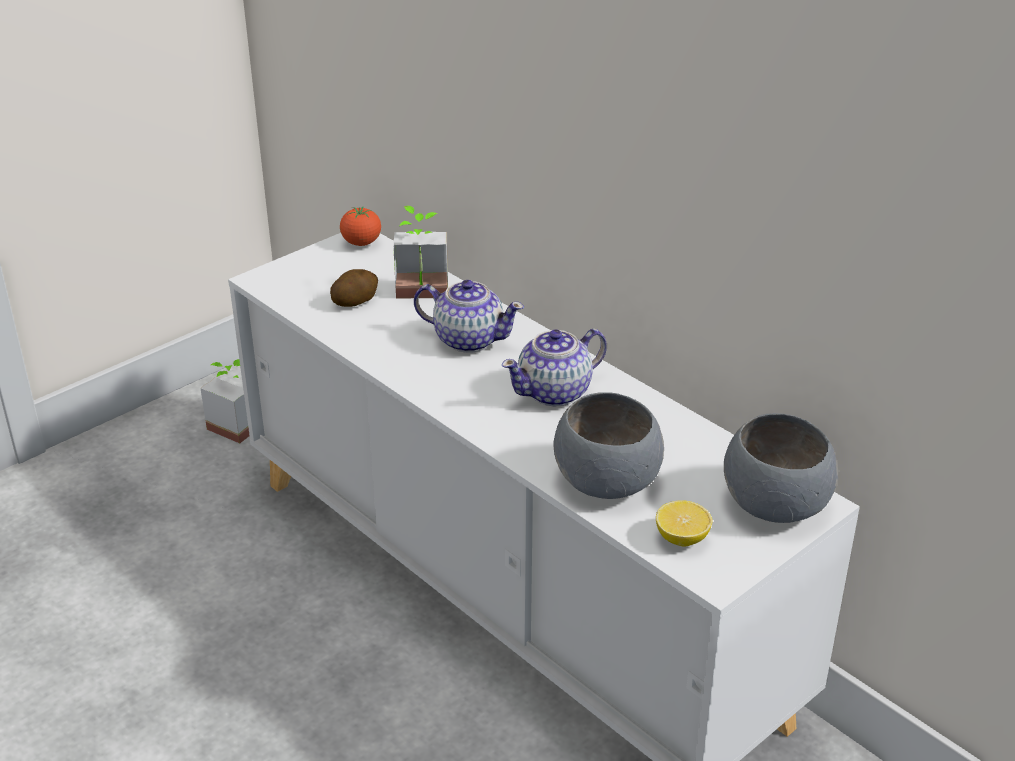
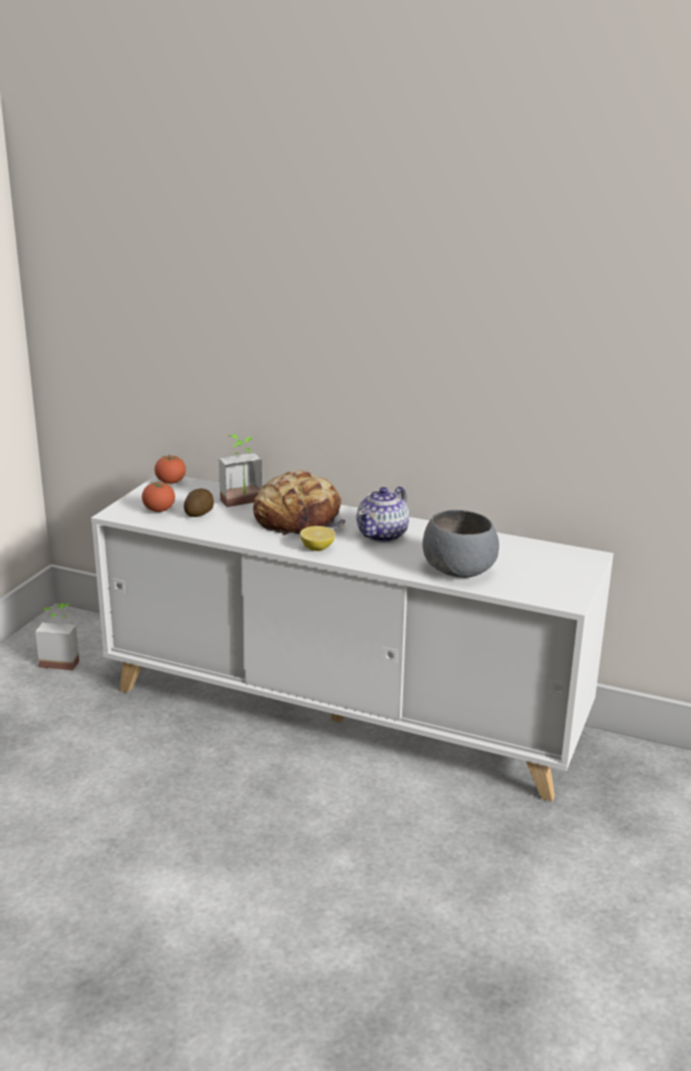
camera: 25 degrees left, 10 degrees down
teapot [414,280,524,353] -> bread [253,470,346,535]
lemon [656,500,713,547] -> lemon moved to [300,526,335,551]
grey bowl [724,413,838,523] -> none
none -> tomato [142,481,175,512]

